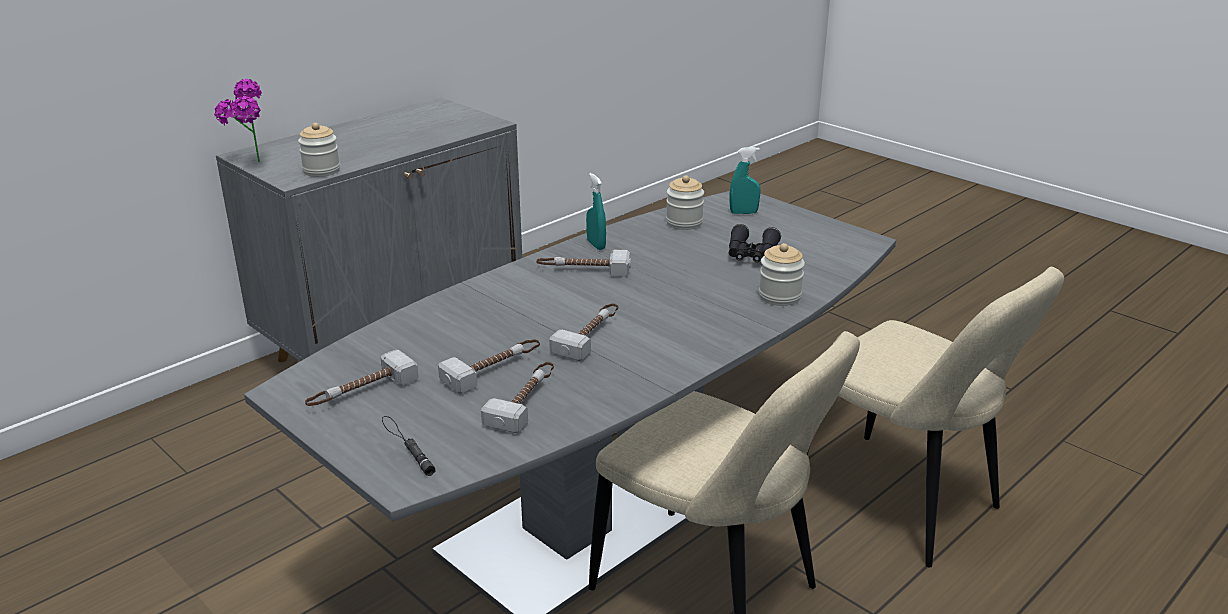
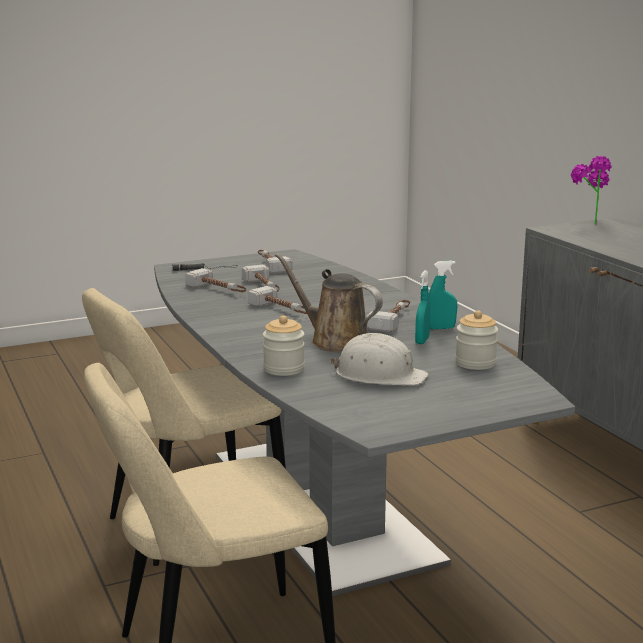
camera: 110 degrees right, 10 degrees down
jar [298,123,340,177] -> none
black binoculars [729,224,781,262] -> white hard hat [331,333,428,386]
turquoise spray bottle [730,147,761,214] -> turquoise spray bottle moved to [415,270,430,344]
none -> brown watering can [275,253,383,352]

